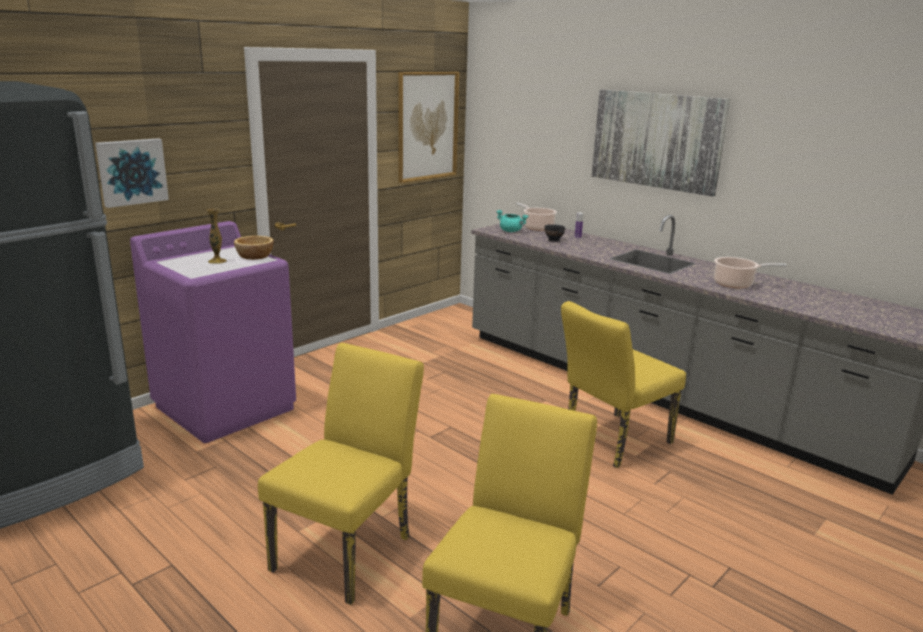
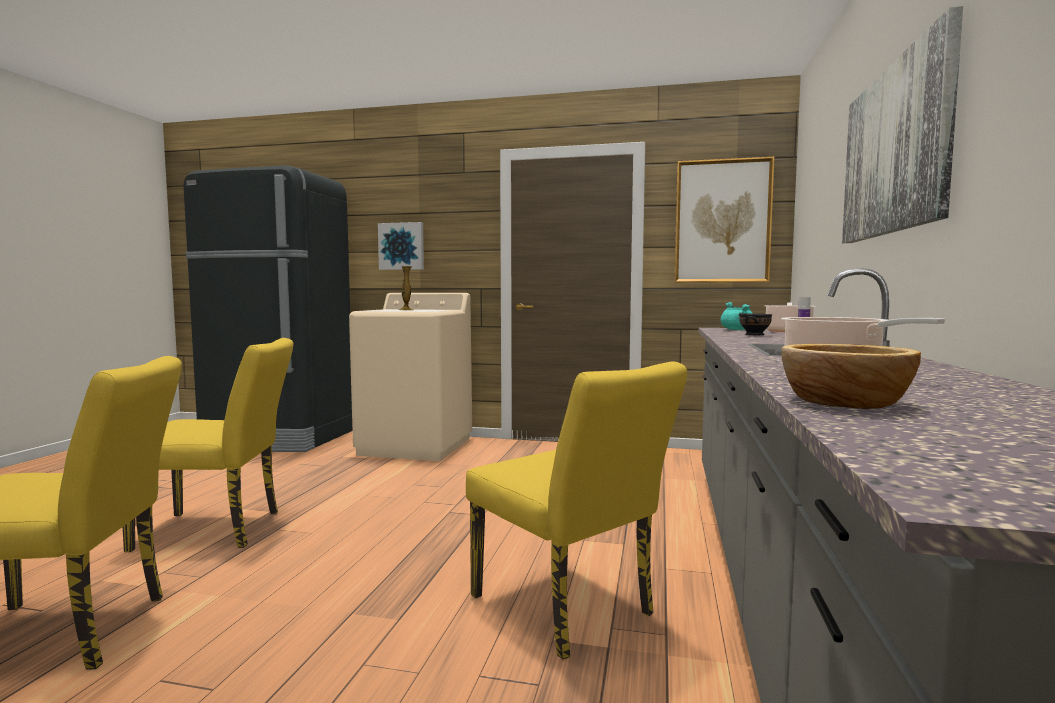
camera: 60 degrees right, 15 degrees down
purple washing machine [130,221,296,443] -> beige washing machine [349,293,472,461]
bowl [234,236,274,260] -> bowl moved to [782,344,921,409]
yellow chair [561,301,686,468] -> yellow chair turned 150 degrees counterclockwise [466,362,687,660]

